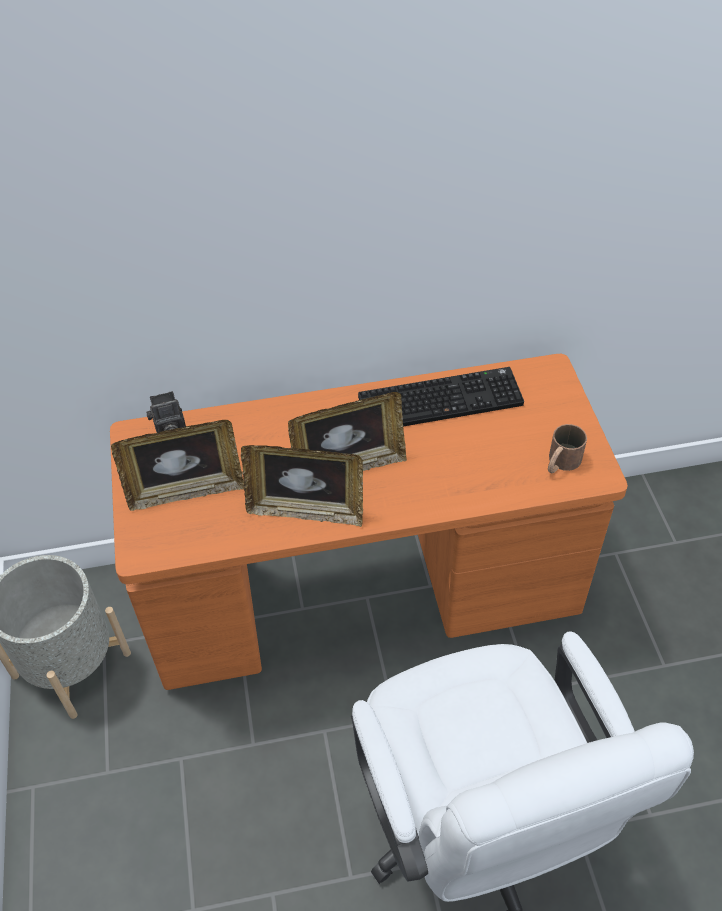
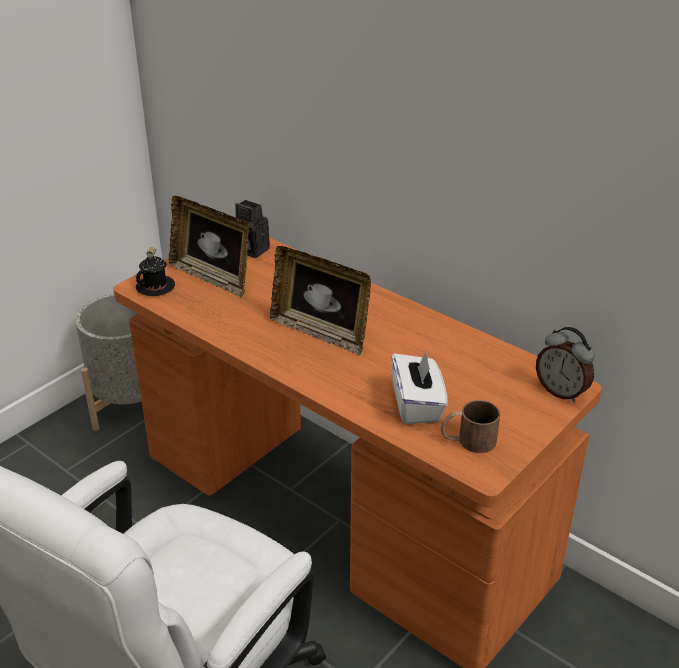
camera: 50 degrees right, 15 degrees down
picture frame [241,445,363,527] -> none
keyboard [358,367,524,426] -> none
none -> black mug [136,247,175,296]
none -> white tissue box [391,350,448,424]
none -> alarm clock [536,327,595,402]

